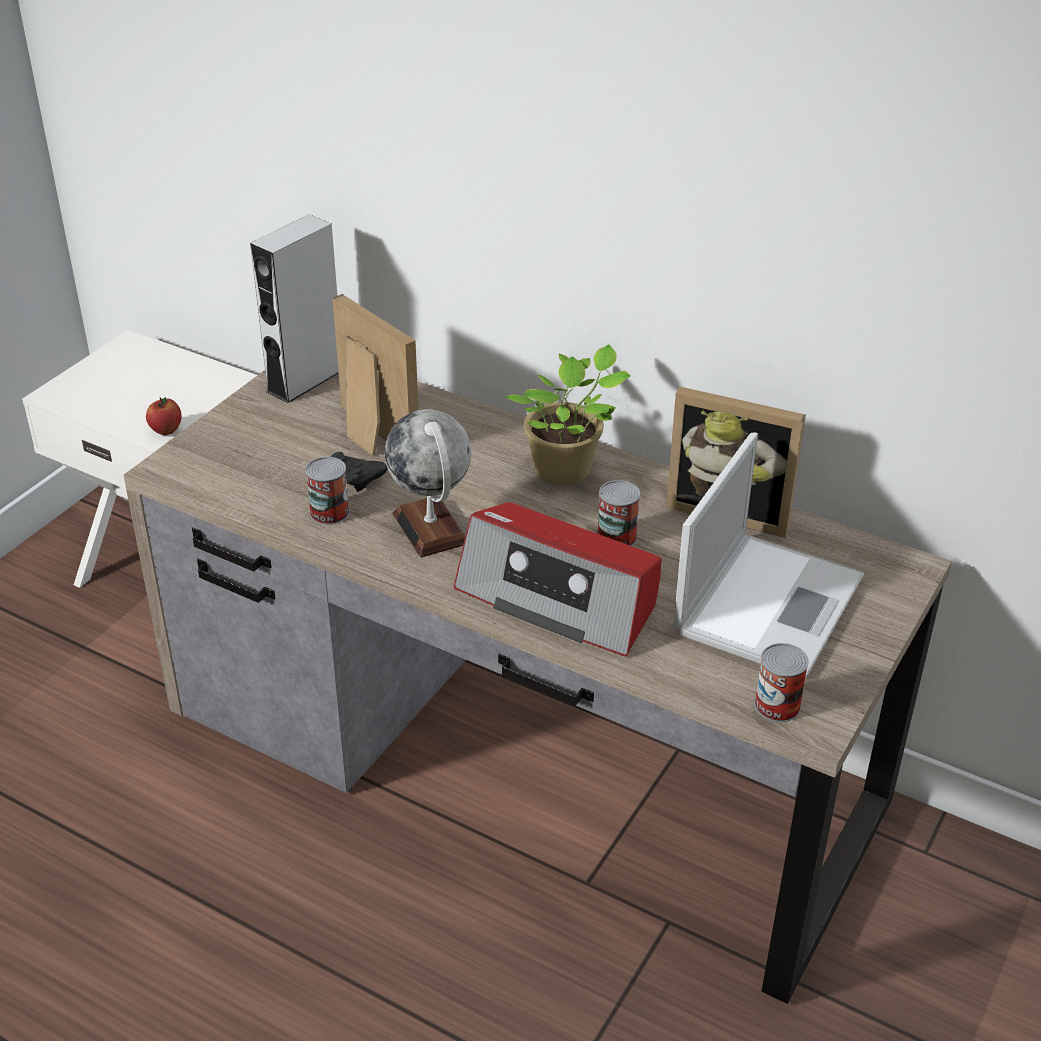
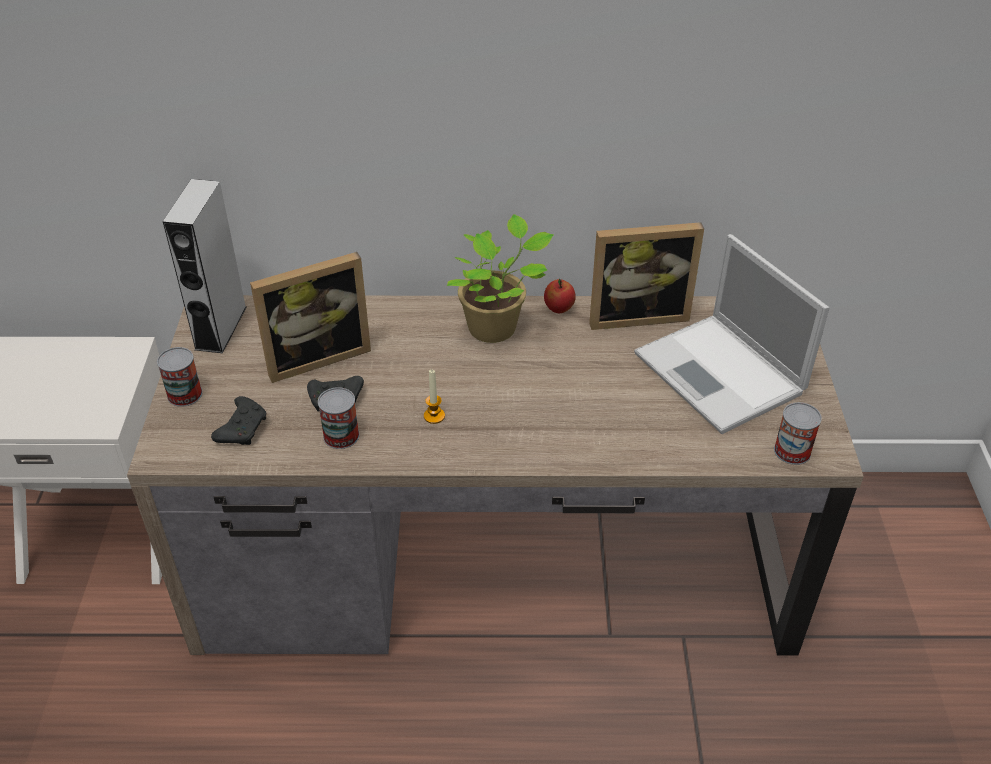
camera: 30 degrees left, 5 degrees up
apple [146,397,182,435] -> apple moved to [544,279,576,313]
picture frame [332,294,418,455] -> picture frame turned 135 degrees clockwise [250,252,371,383]
globe [385,409,471,557] -> candle [424,369,445,424]
radio [453,502,662,657] -> none
can [597,480,640,546] -> can moved to [157,347,203,407]
laptop [673,433,864,678] -> laptop turned 150 degrees clockwise [634,234,829,434]
none -> black game controller [211,396,266,445]

